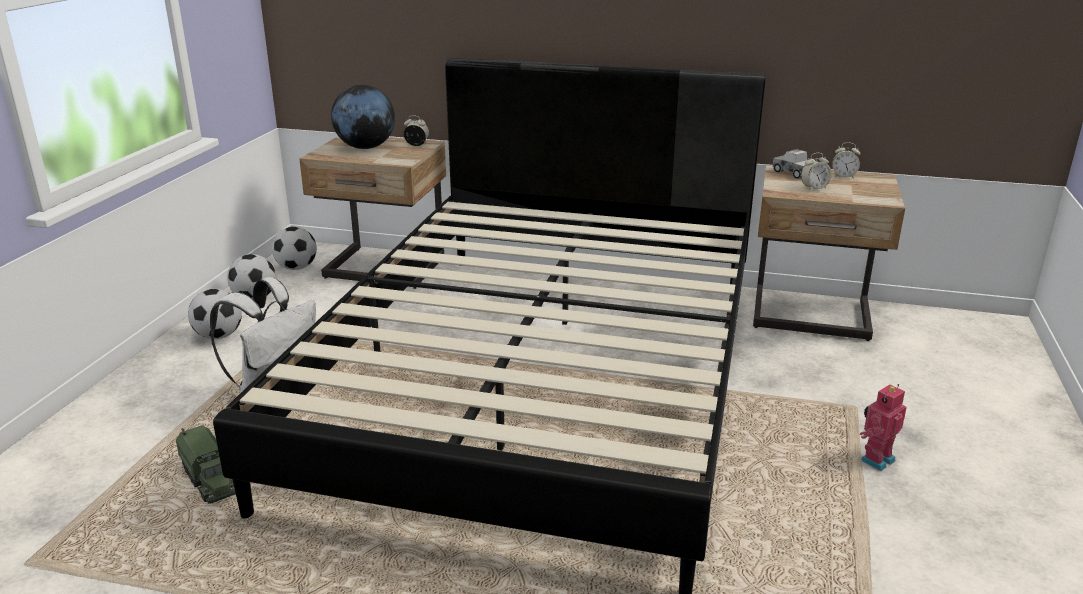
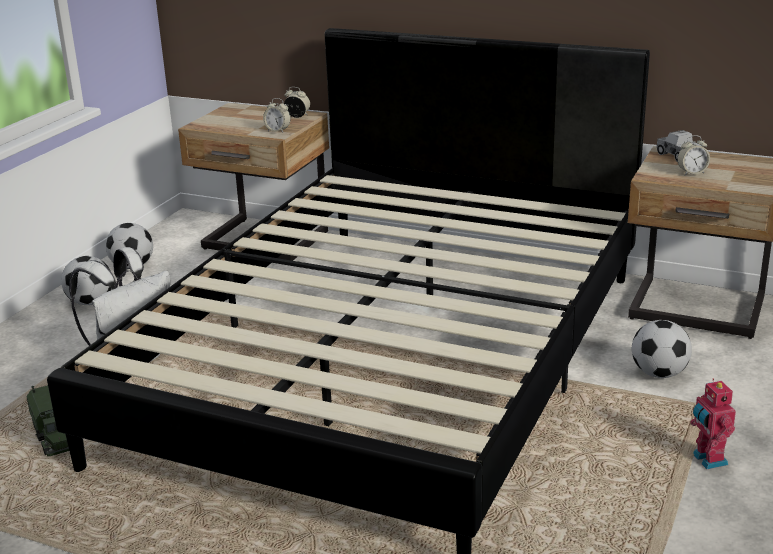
camera: 10 degrees right, 0 degrees up
football [272,227,317,270] -> football moved to [632,320,692,378]
globe [331,85,395,149] -> none
alarm clock [832,142,861,179] -> alarm clock moved to [263,98,291,132]
toy robot [860,384,907,471] -> toy robot turned 75 degrees counterclockwise [690,378,736,469]

